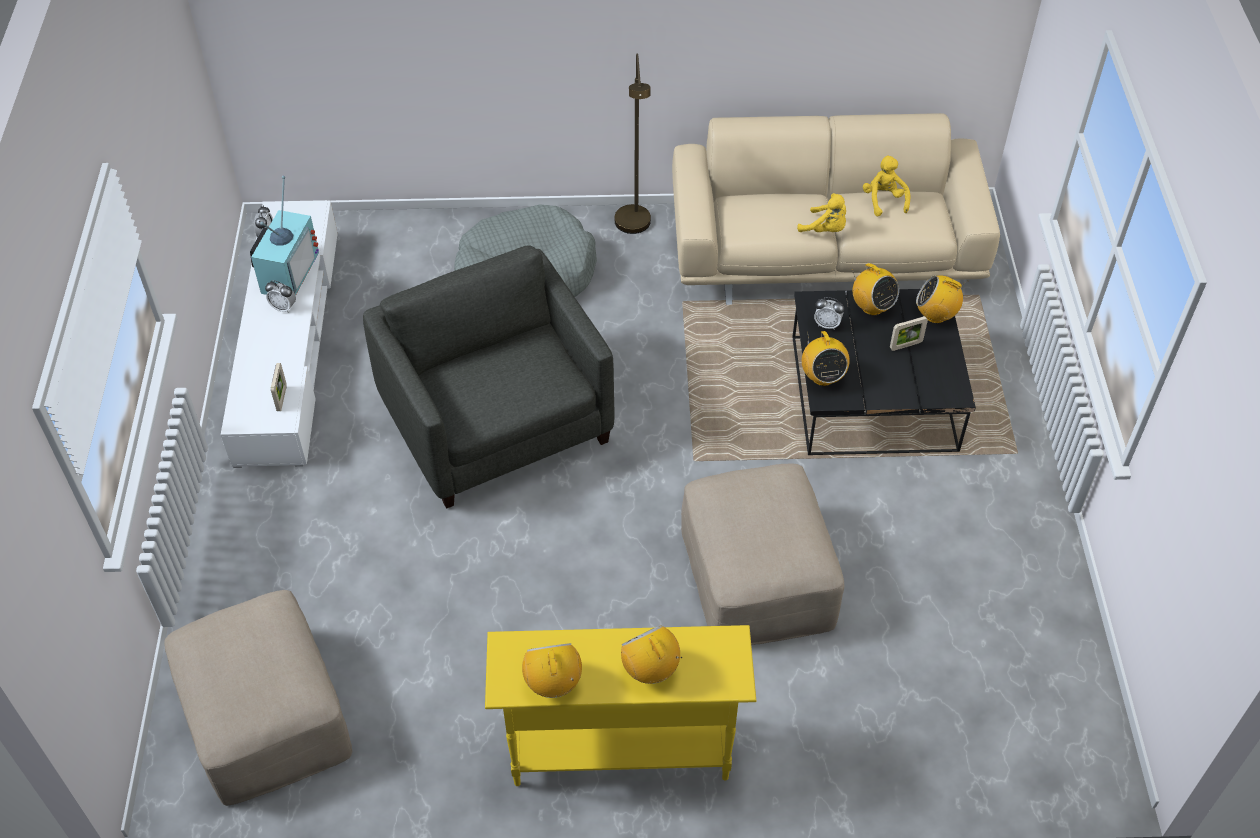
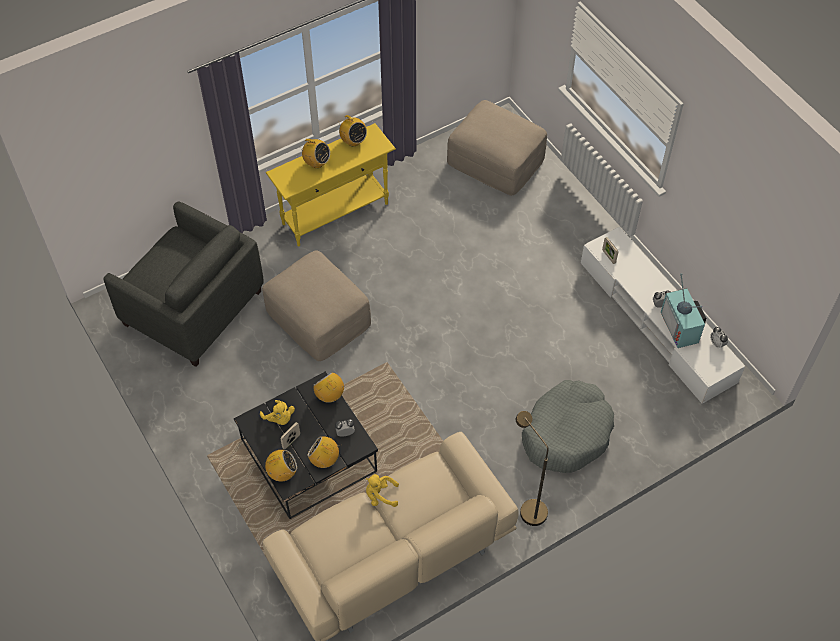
camera: 150 degrees right, 5 degrees up
grey armchair [363,245,614,509] -> grey armchair moved to [103,201,264,367]
yellow plush toy [863,156,910,216] -> yellow plush toy moved to [260,400,295,425]

